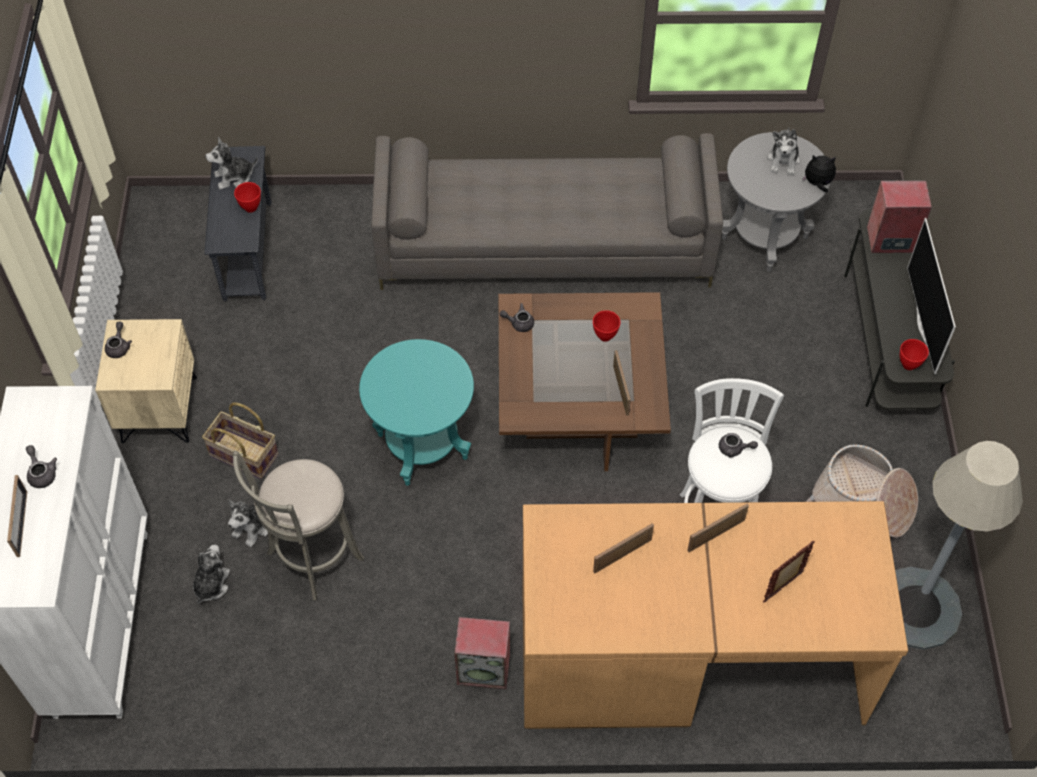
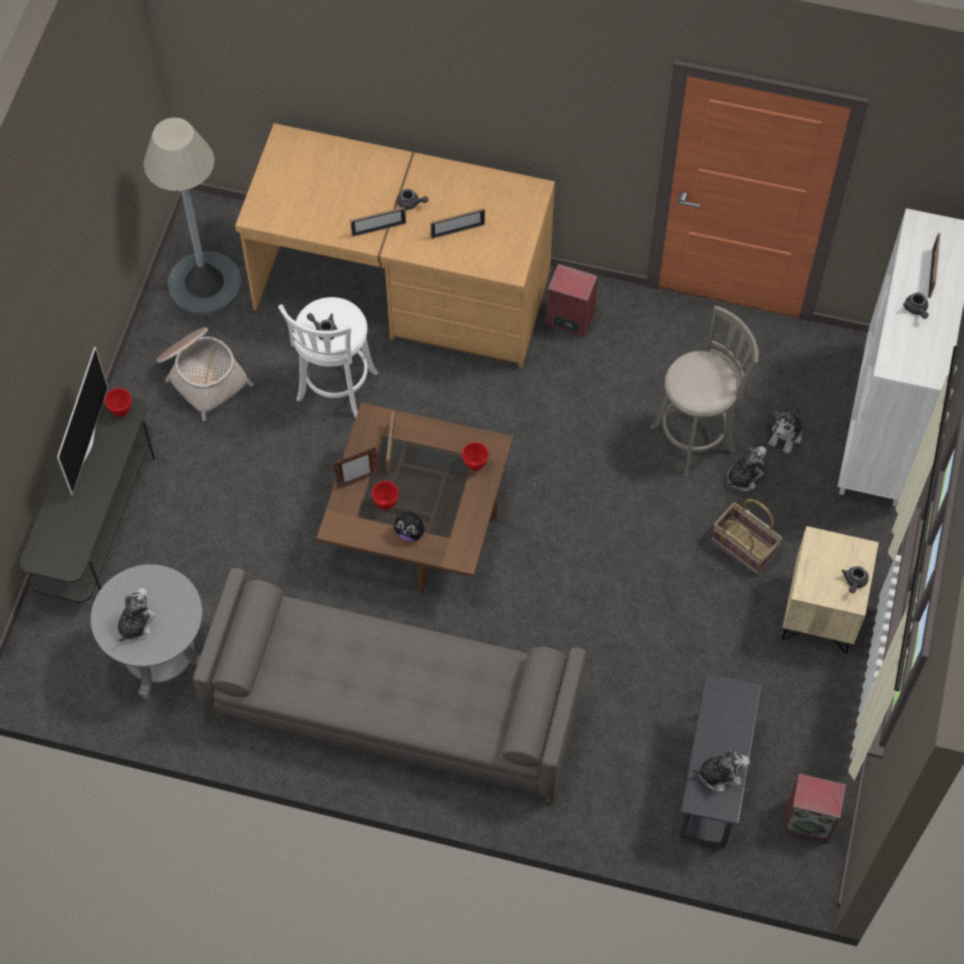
camera: 165 degrees left, 5 degrees up
red bowl [234,182,261,213] -> red bowl moved to [462,442,489,471]
turquoise side table [359,339,474,486] -> none
grey teapot [500,303,534,332] -> grey teapot moved to [397,189,429,210]
picture frame [763,541,815,602] -> picture frame moved to [333,446,379,489]
plush toy [802,155,836,192] -> plush toy moved to [394,510,429,541]
speaker [867,180,932,253] -> speaker moved to [783,773,846,843]

